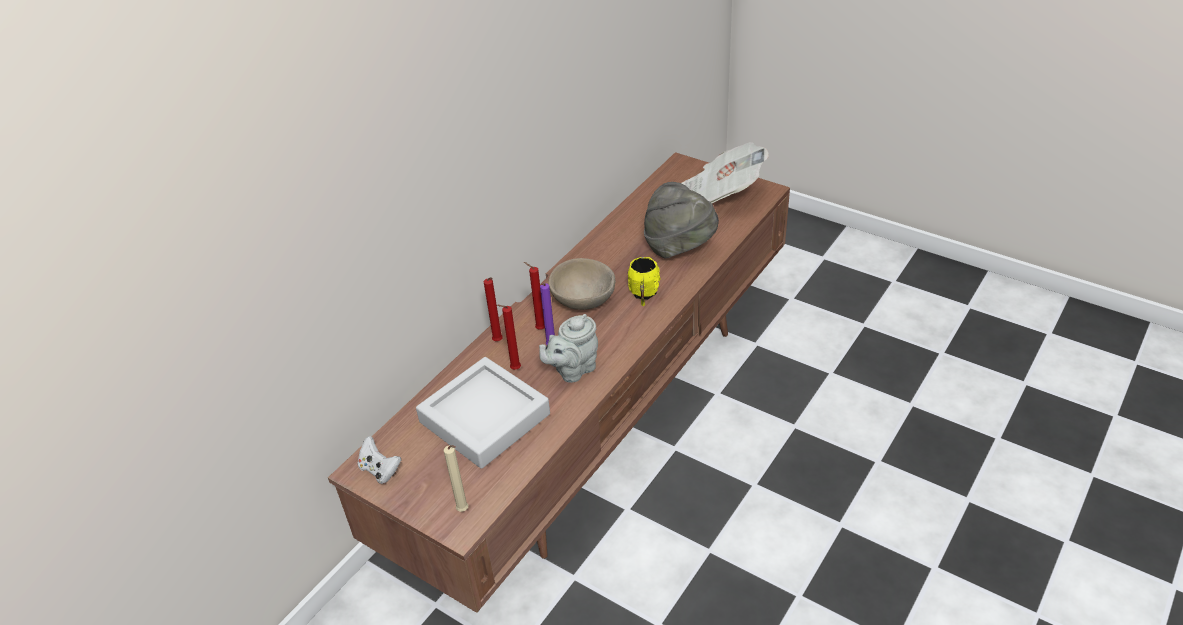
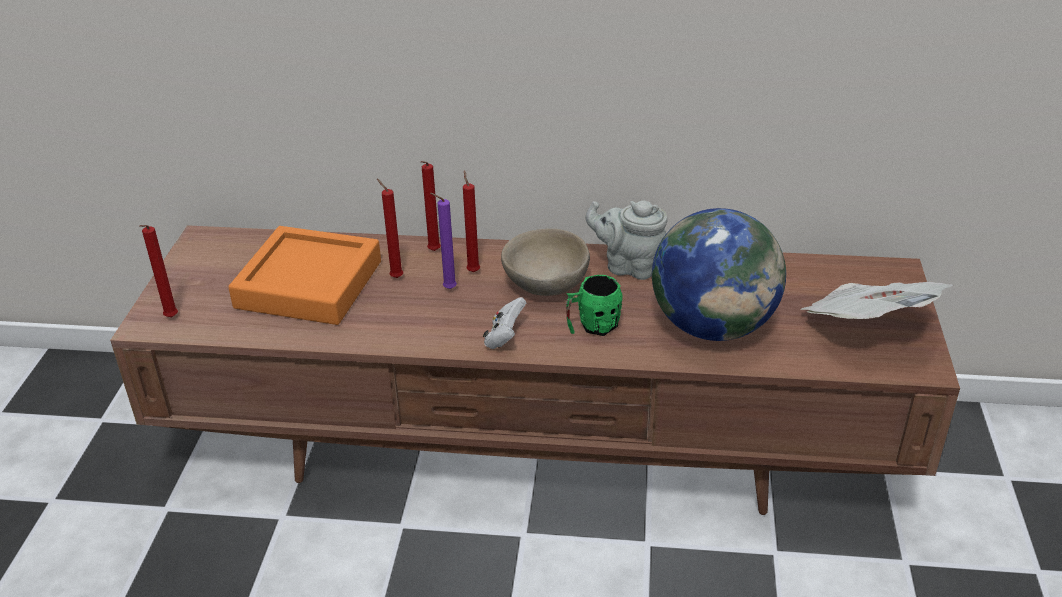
camera: 60 degrees right, 5 degrees down
white game controller [358,436,401,484] -> white game controller moved to [483,297,526,349]
grey tray [416,357,550,469] -> orange tray [228,226,381,325]
beige candle [444,445,468,512] -> red candle [139,225,178,317]
grey teapot [539,314,598,383] -> grey teapot moved to [585,201,667,280]
yellow mug [628,257,660,306] -> green mug [566,275,623,336]
grey hat [644,182,719,258] -> globe [652,208,786,341]

